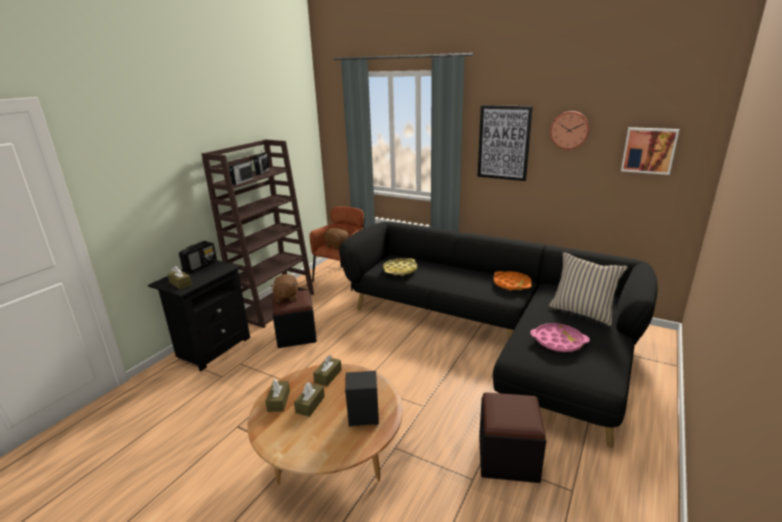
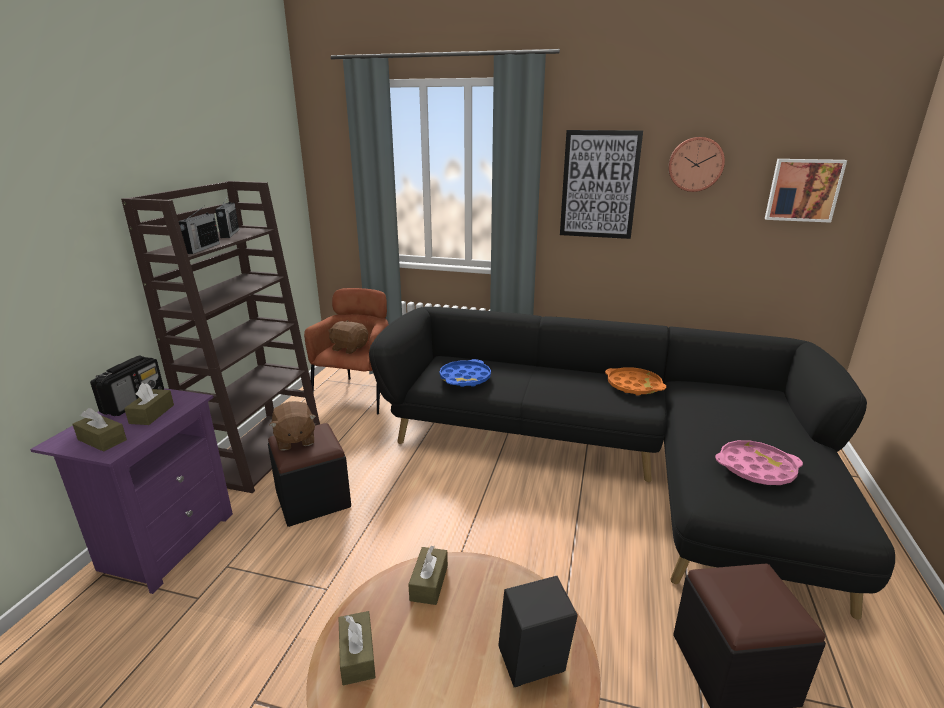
camera: 15 degrees left, 0 degrees up
black nightstand [148,260,250,371] -> purple nightstand [30,388,233,594]
brown tissue box [294,382,325,417] -> brown tissue box moved to [124,383,174,425]
yellow tray [383,258,417,276] -> blue tray [439,359,491,387]
beige pillow [549,252,628,326] -> none

